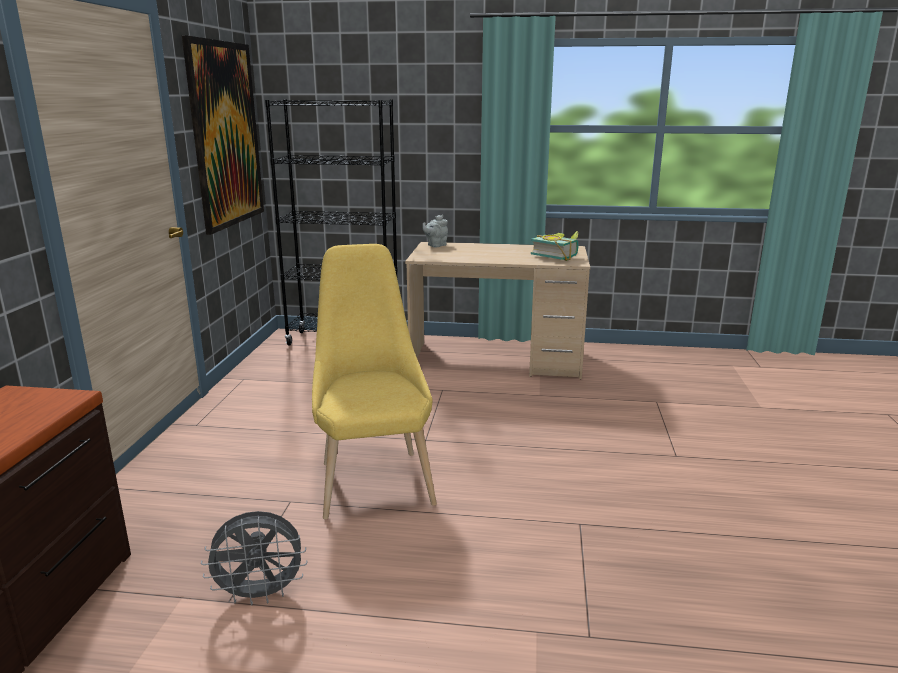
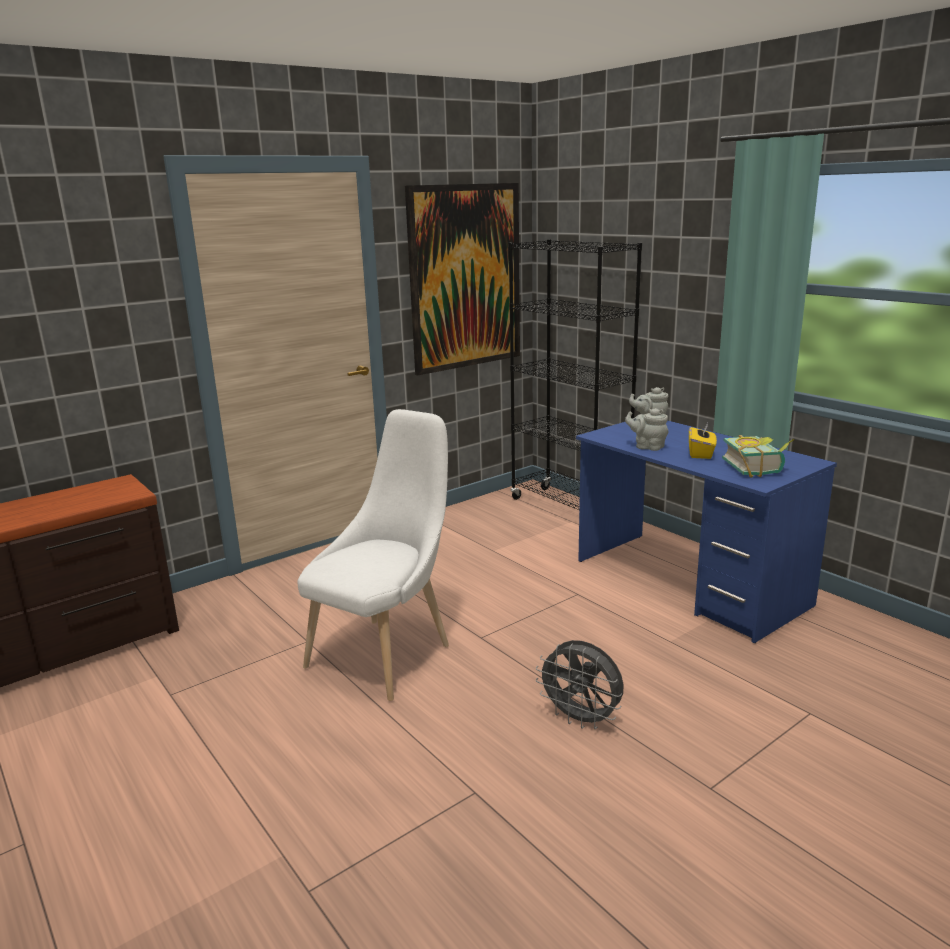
camera: 45 degrees right, 0 degrees up
grey fan [201,511,307,606] -> grey fan moved to [535,640,624,729]
yellow chair [312,244,437,519] -> white chair [298,409,449,701]
beige desk [405,242,590,379] -> blue desk [576,420,837,643]
none -> grey teapot [625,408,668,451]
none -> yellow tissue box [689,423,717,459]

